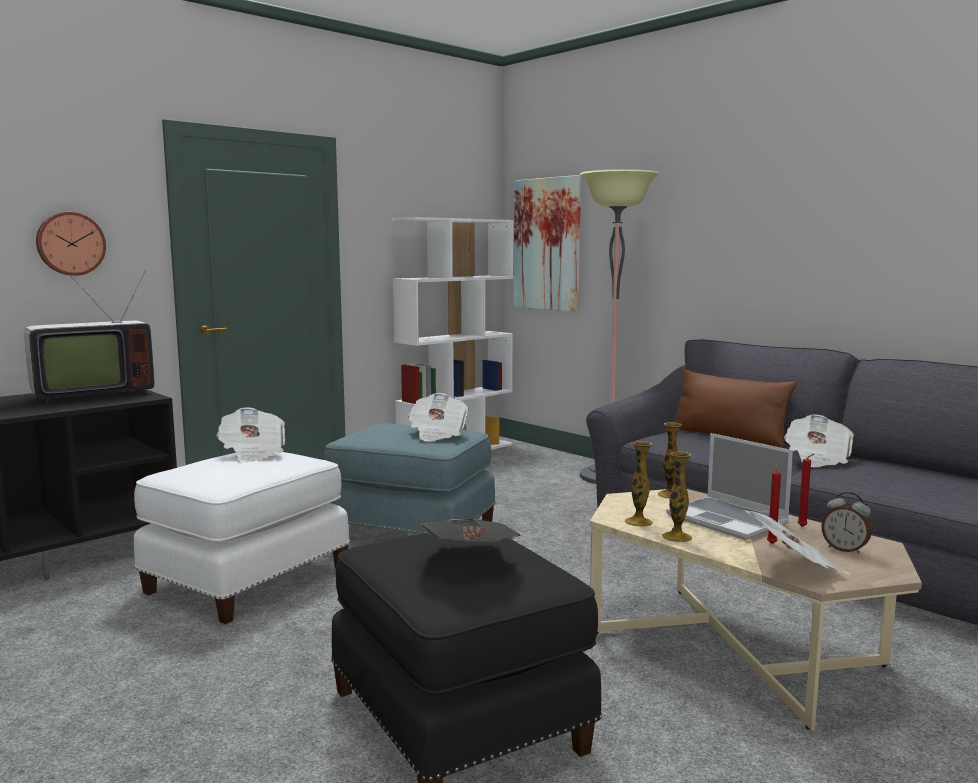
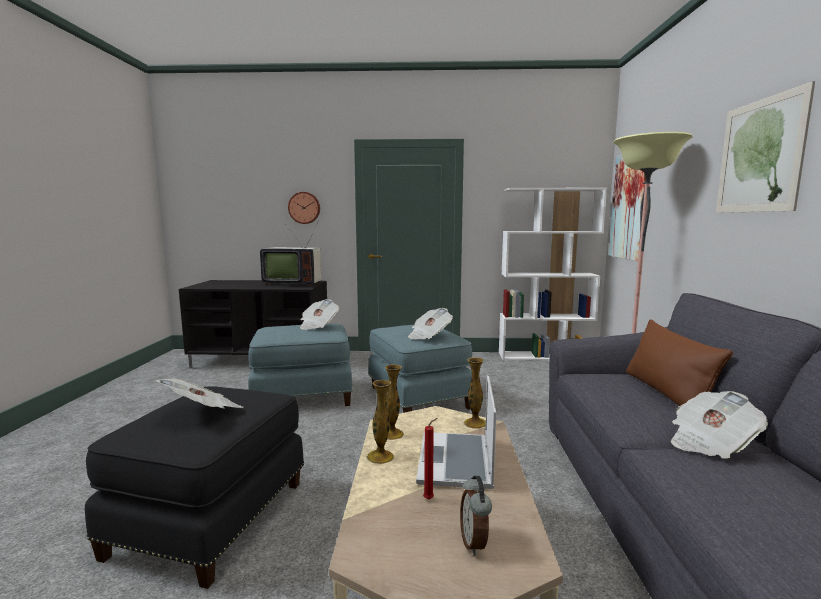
camera: 45 degrees right, 0 degrees up
white ottoman [134,452,350,624] -> blue ottoman [248,324,353,406]
newspaper [744,510,852,575] -> none
red candle [798,454,815,527] -> none
none -> picture [716,81,815,213]

